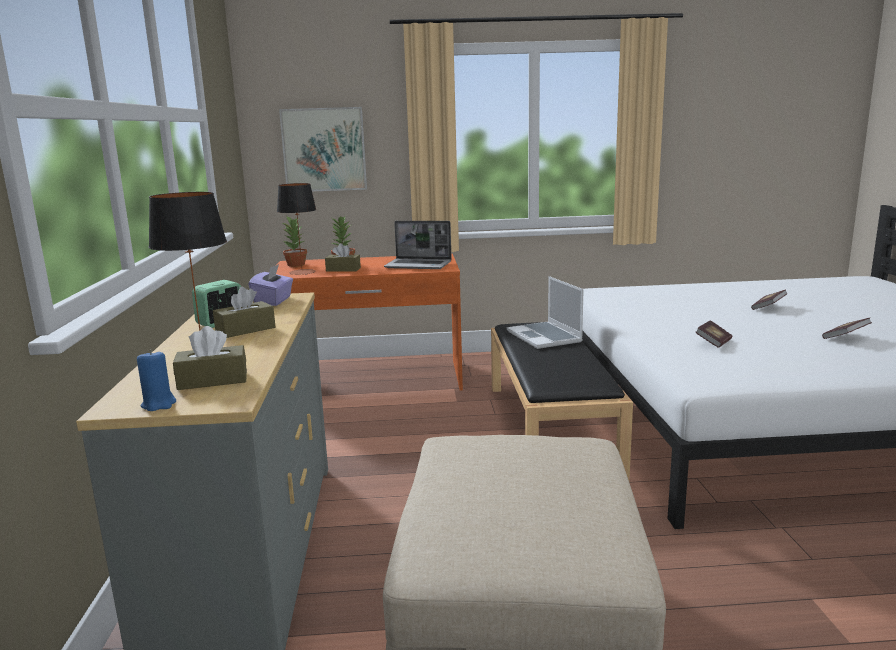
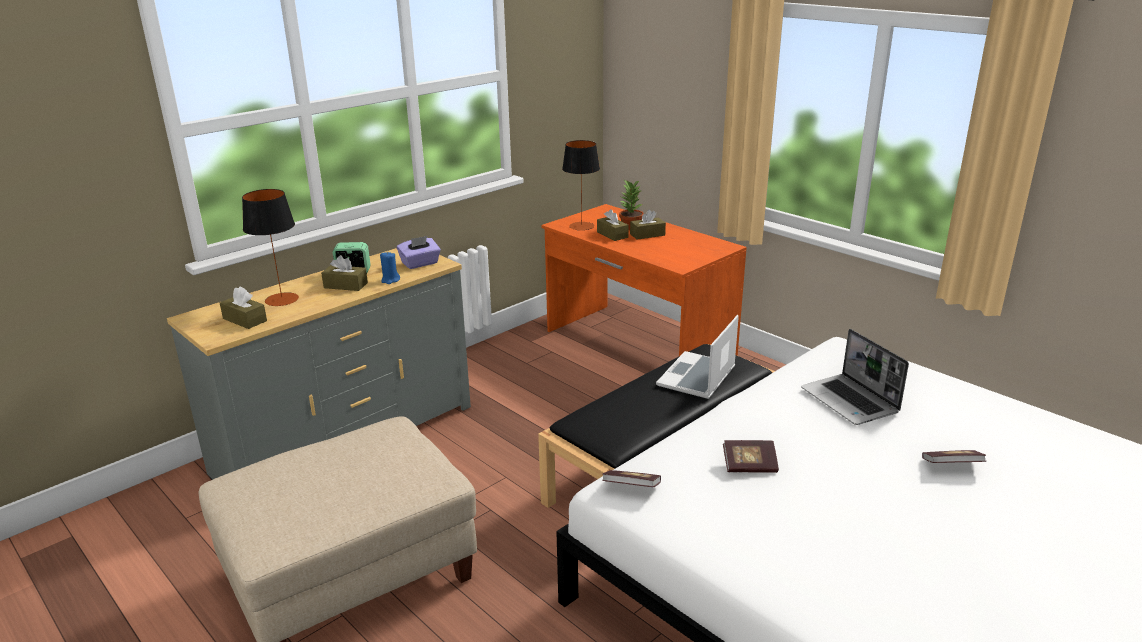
camera: 50 degrees right, 10 degrees up
blue candle [137,349,176,411] -> blue candle moved to [380,252,400,284]
picture [279,107,367,191] -> none
potted plant [282,215,307,267] -> none
laptop [384,221,452,269] -> laptop moved to [801,329,909,425]
book [822,318,872,339] -> book moved to [602,470,661,487]
none -> brown tissue box [630,210,666,240]

